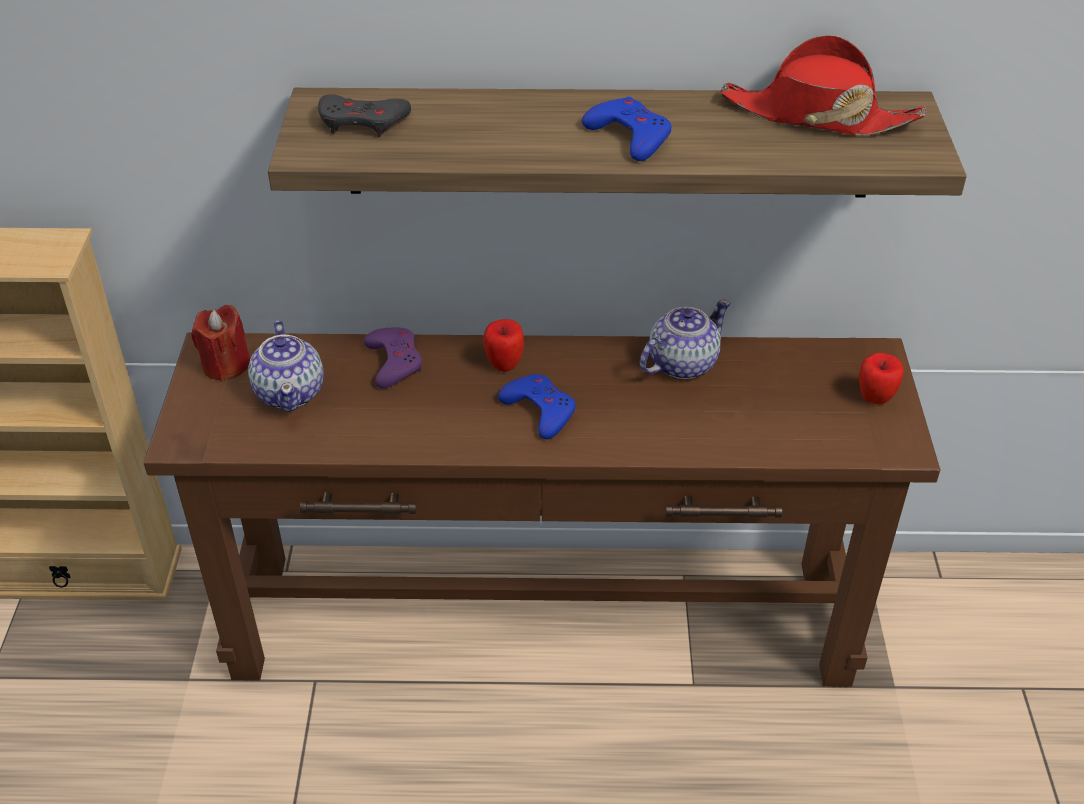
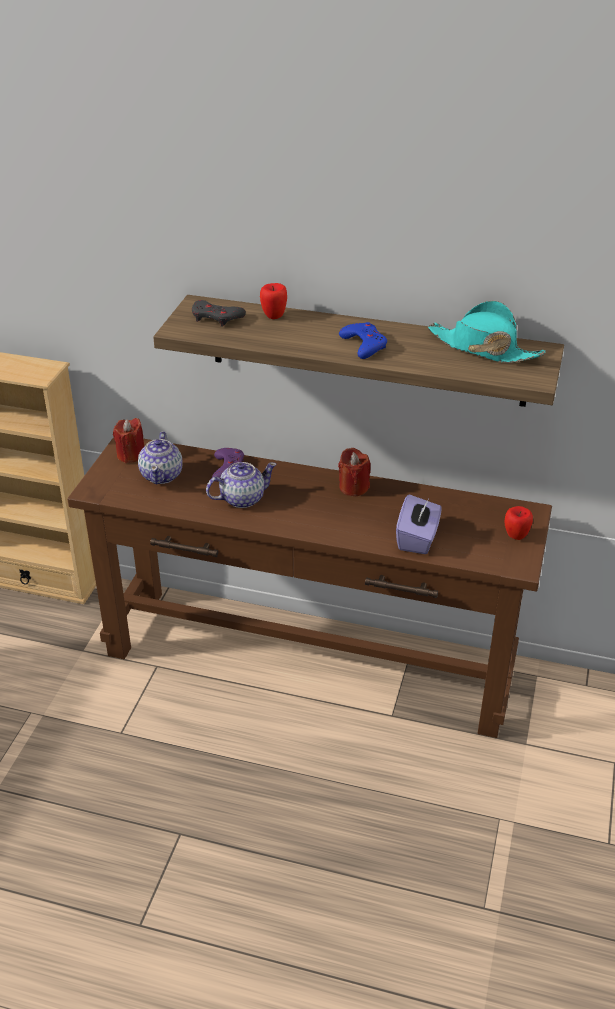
camera: 15 degrees right, 5 degrees down
apple [483,319,524,372] -> apple moved to [260,283,287,319]
blue game controller [498,374,576,439] -> none
teapot [639,300,731,379] -> teapot moved to [206,462,277,508]
red hat [720,35,926,135] -> turquoise hat [428,301,546,363]
none -> red candle [338,448,371,496]
none -> purple tissue box [396,494,441,554]

